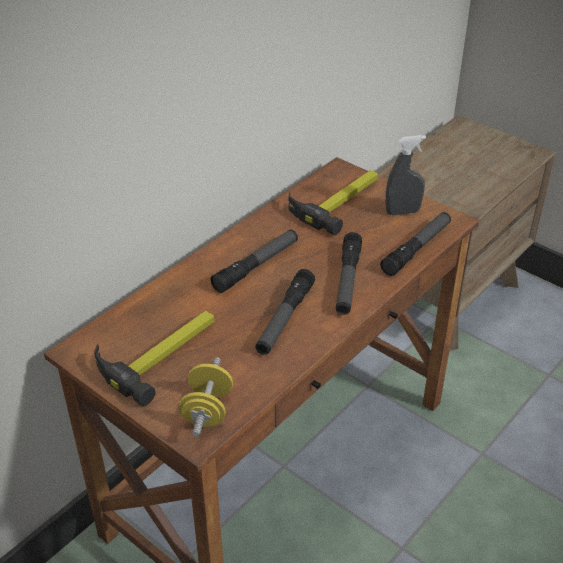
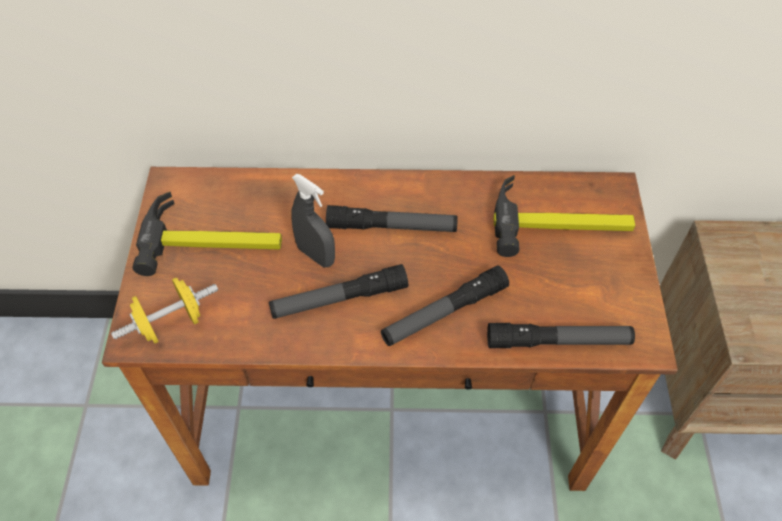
camera: 50 degrees right, 15 degrees up
grey spray bottle [386,135,426,215] -> grey spray bottle moved to [291,174,335,267]

